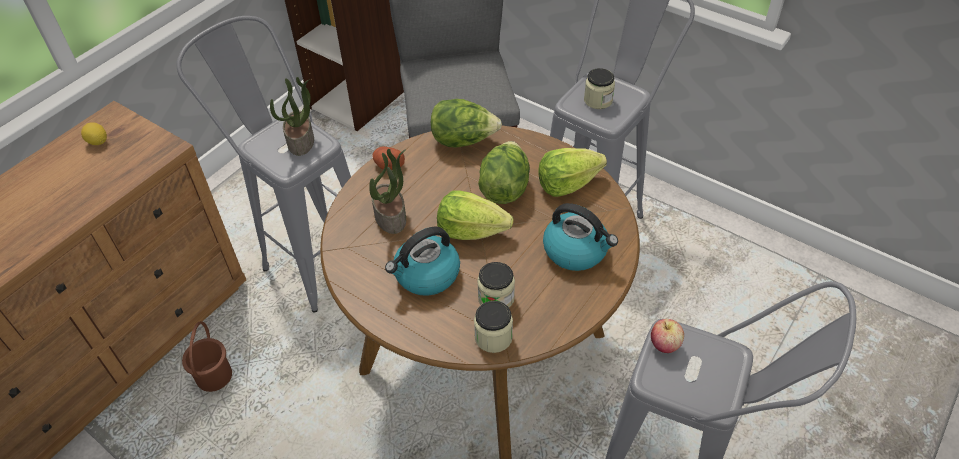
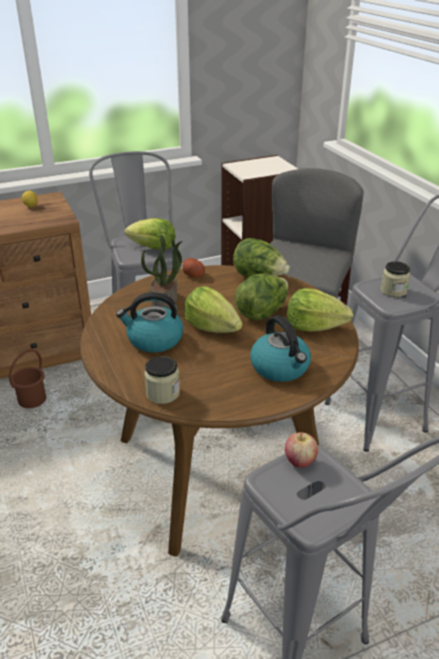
camera: 30 degrees right, 15 degrees down
potted plant [270,77,314,156] -> lettuce [125,218,176,250]
jar [477,262,515,307] -> none

